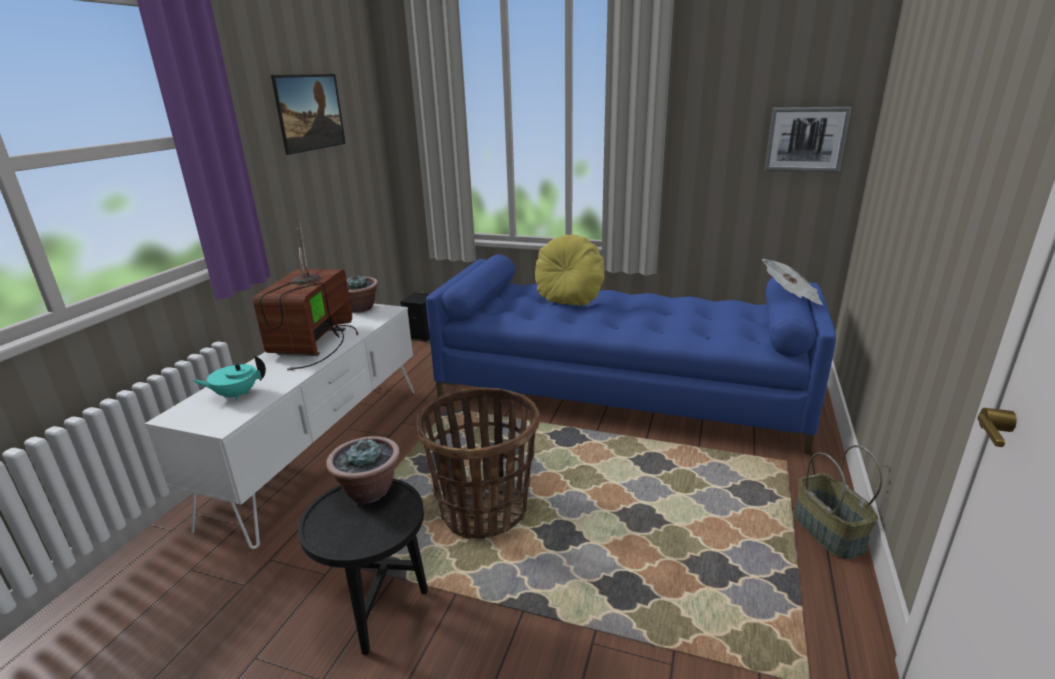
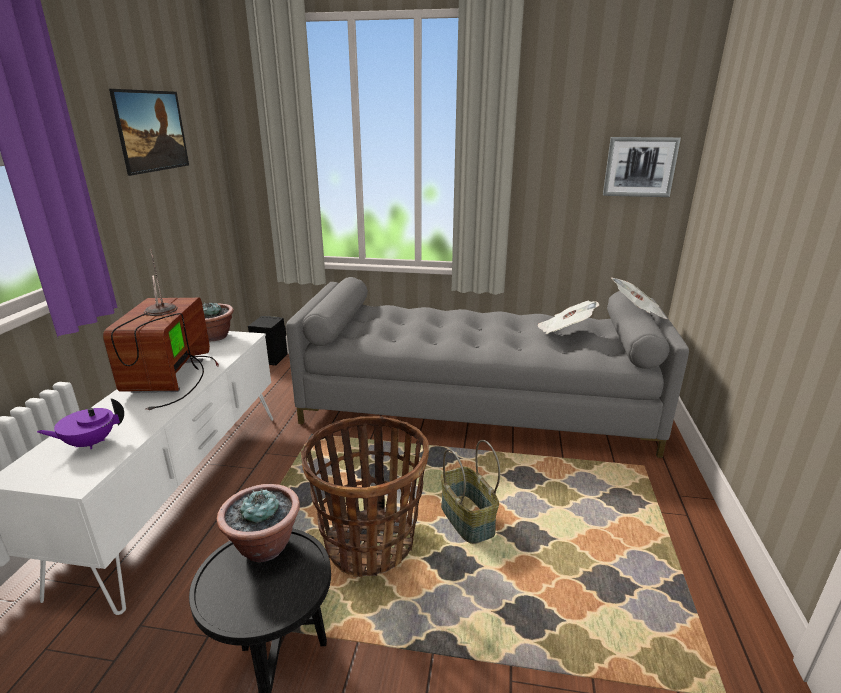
camera: 10 degrees left, 0 degrees up
turquoise teapot [193,355,266,400] -> purple teapot [37,398,124,449]
blue sofa [426,254,836,454] -> grey sofa [286,277,689,458]
yellow pillow [535,234,605,306] -> none
basket [793,445,883,559] -> basket moved to [441,440,500,544]
none -> newspaper [537,301,599,334]

